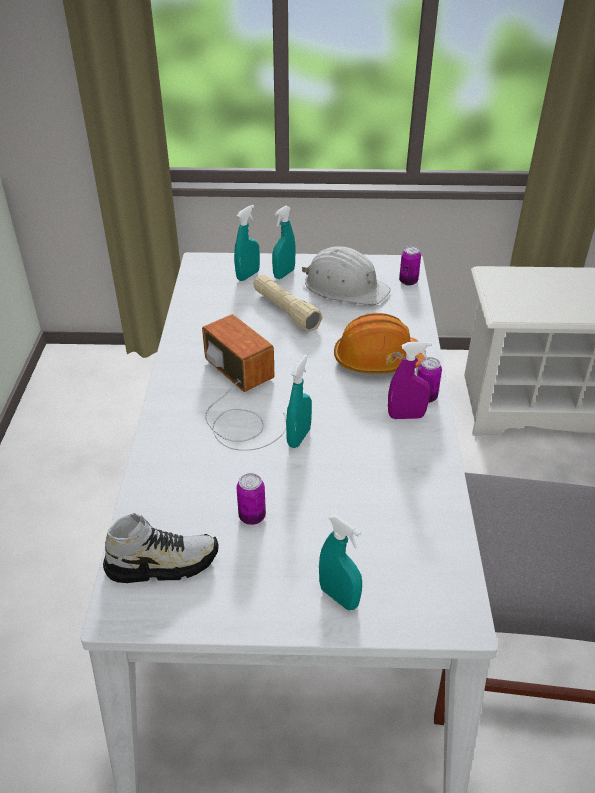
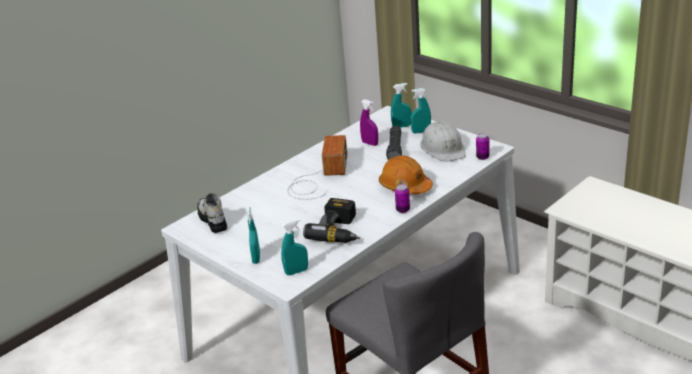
camera: 45 degrees right, 10 degrees down
shoe [103,513,219,583] -> shoe turned 150 degrees counterclockwise [197,193,227,233]
can [236,473,266,525] -> none
beige flashlight [254,275,323,331] -> black flashlight [386,125,402,160]
turquoise spray bottle [286,354,312,448] -> turquoise spray bottle moved to [281,219,308,275]
purple spray bottle [388,341,432,419] -> purple spray bottle moved to [360,99,378,146]
none -> power drill [303,198,360,243]

